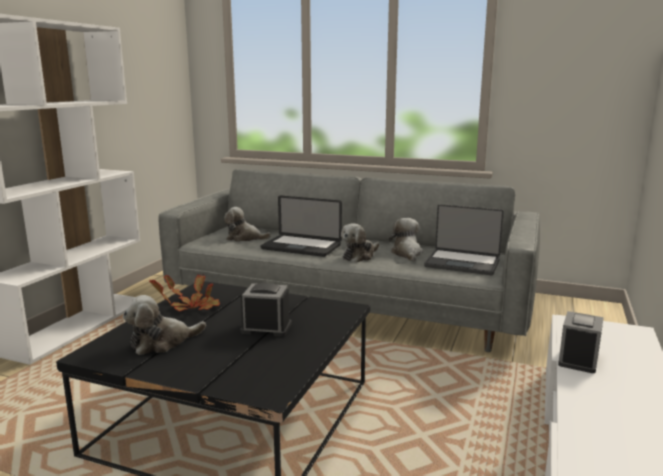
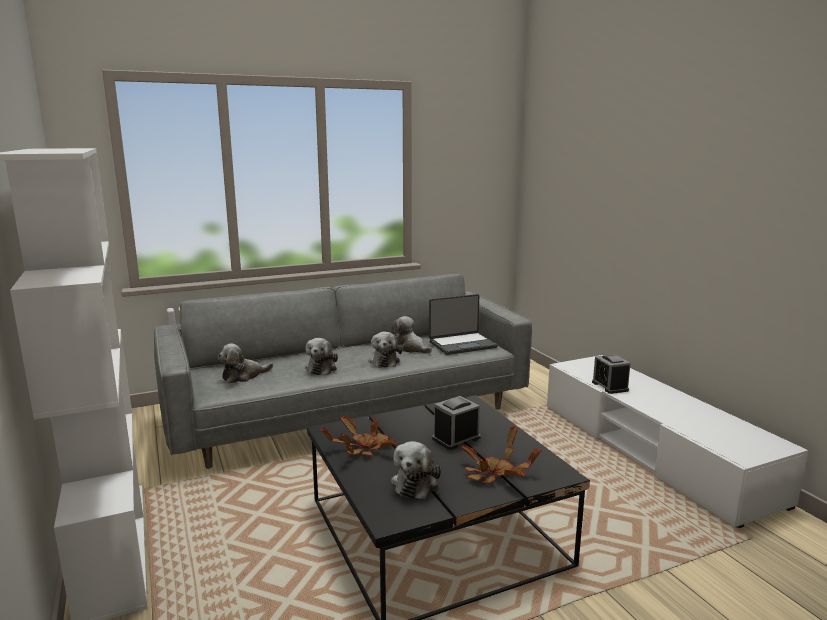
camera: 45 degrees left, 0 degrees up
laptop [260,195,342,257] -> plush toy [305,338,338,375]
none -> potted plant [460,426,541,484]

